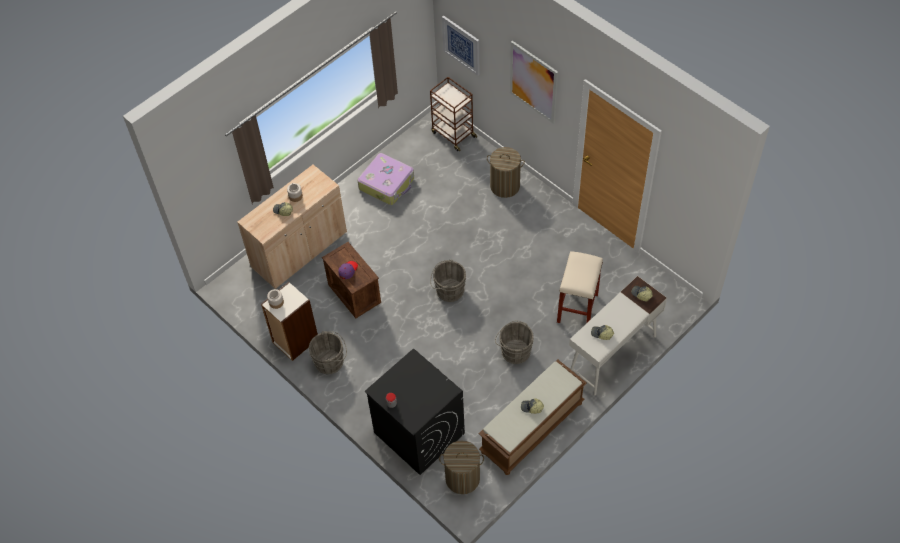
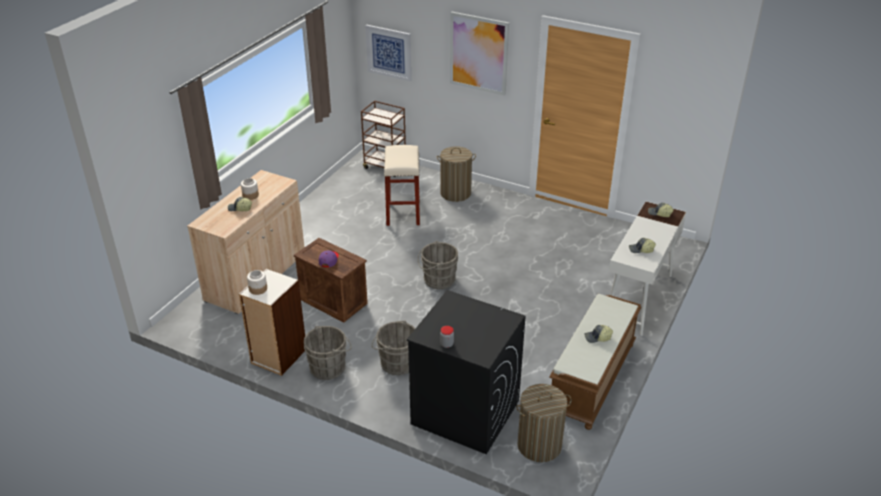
camera: 20 degrees left, 20 degrees down
suitcase [357,153,414,205] -> none
grey bucket [495,321,534,364] -> grey bucket moved to [372,320,416,375]
beige stool [557,251,603,323] -> beige stool moved to [384,145,420,226]

